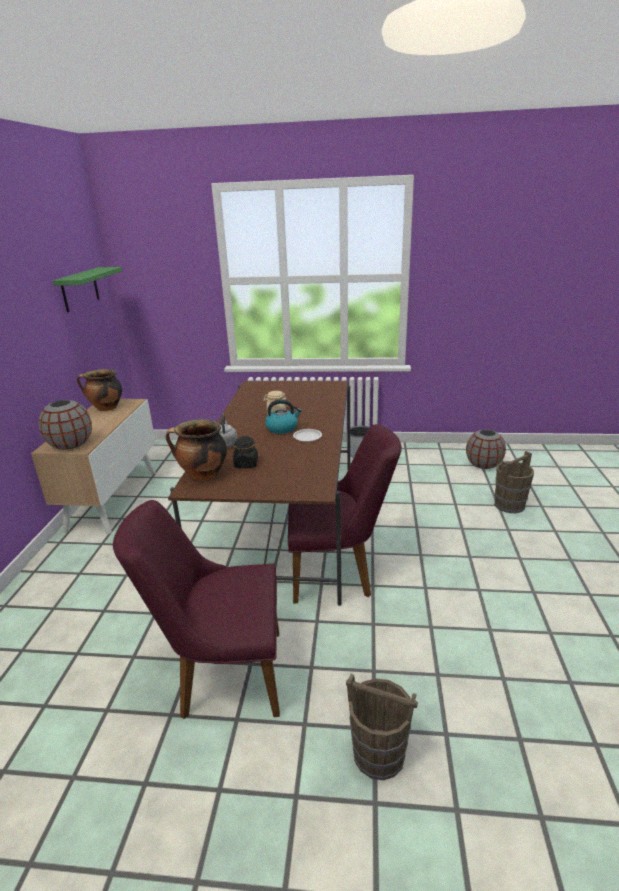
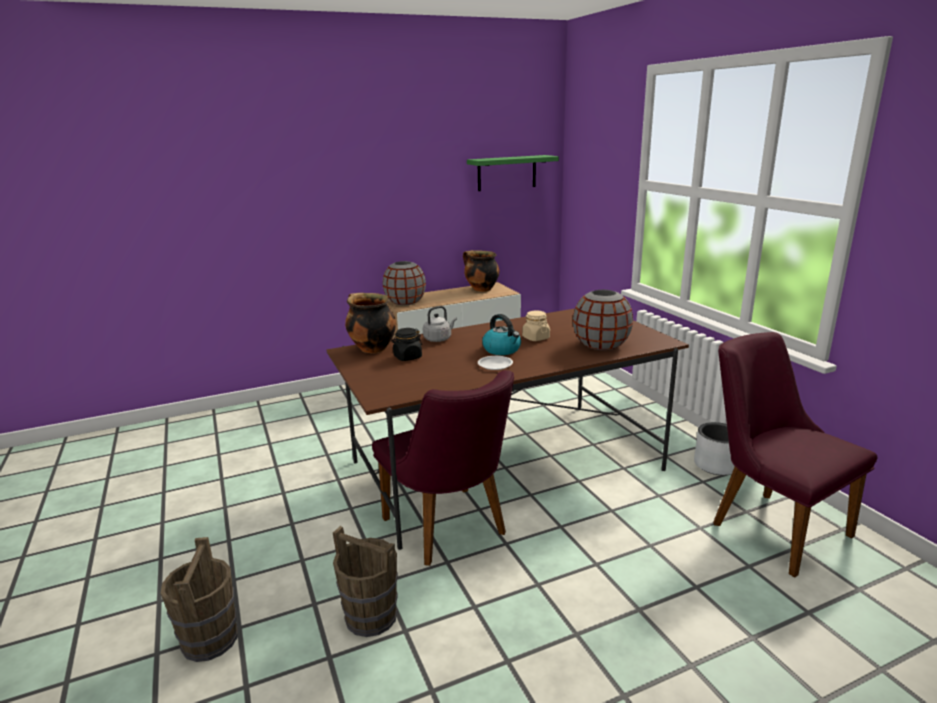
camera: 60 degrees right, 5 degrees down
purple chair [113,500,280,719] -> purple chair moved to [713,332,878,578]
grey vase [466,430,506,469] -> grey vase moved to [573,290,633,350]
brown bucket [494,451,534,513] -> brown bucket moved to [333,526,398,637]

